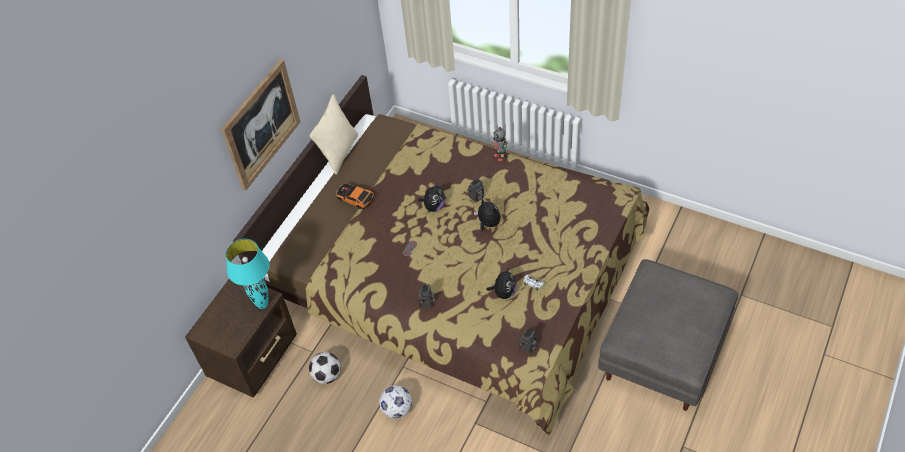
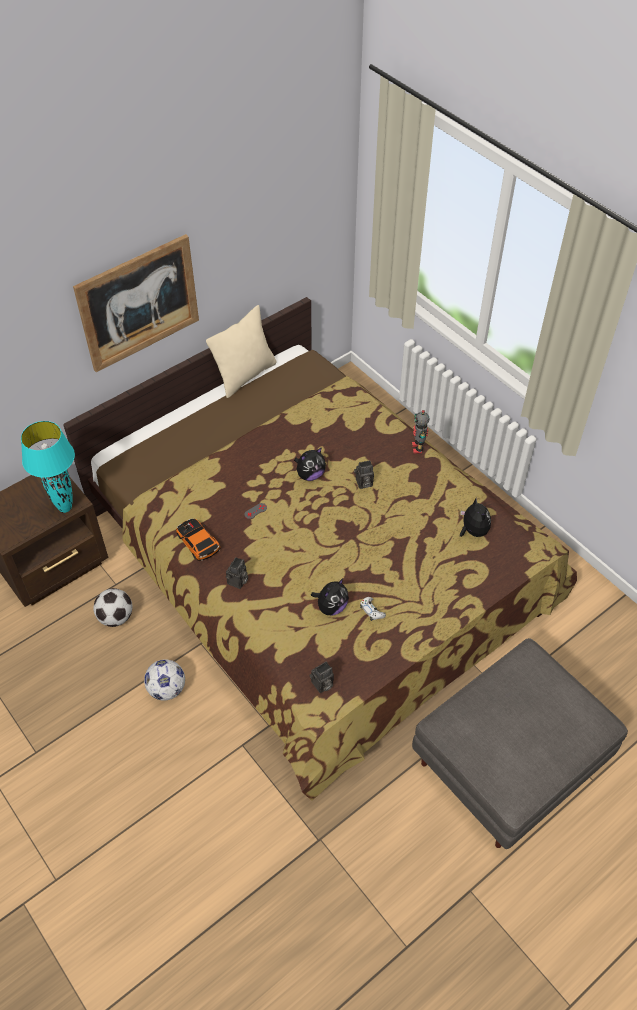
camera: 20 degrees right, 0 degrees up
toy car [336,183,375,209] -> toy car moved to [176,519,221,561]
plush toy [474,198,500,231] -> plush toy moved to [460,498,491,537]

